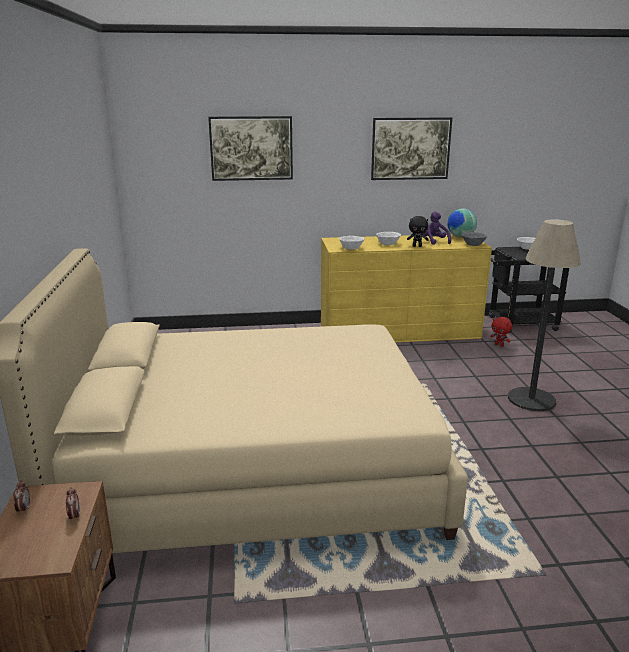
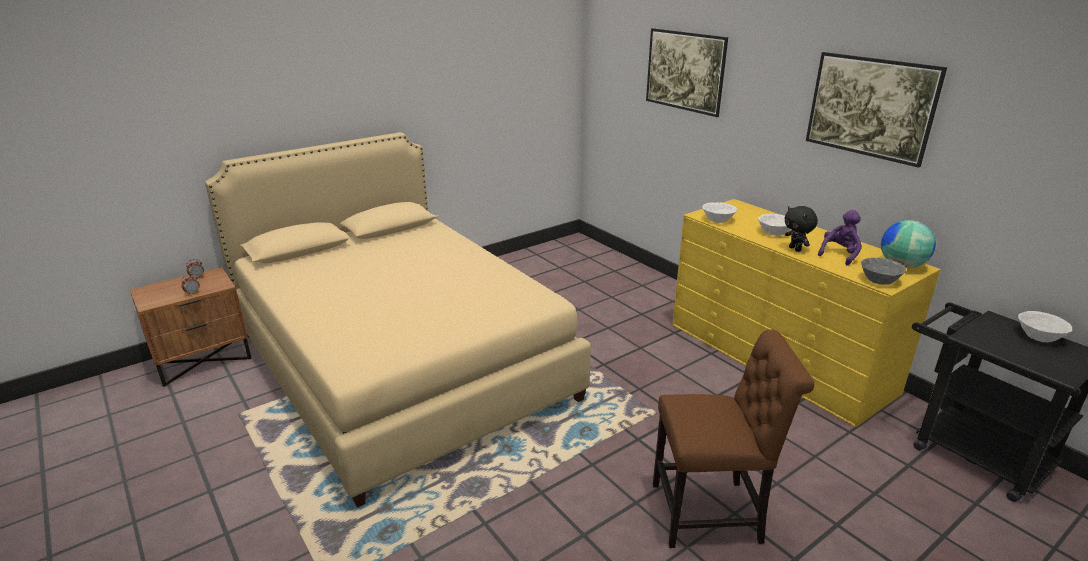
camera: 60 degrees right, 5 degrees up
red plush toy [490,317,512,347] -> none
floor lamp [508,219,581,411] -> brown chair [653,329,814,548]

